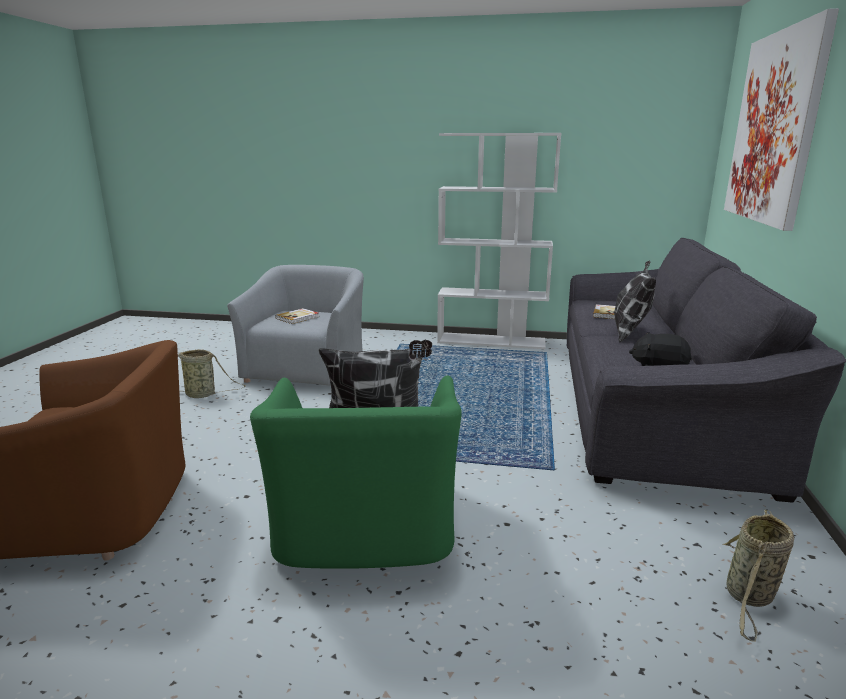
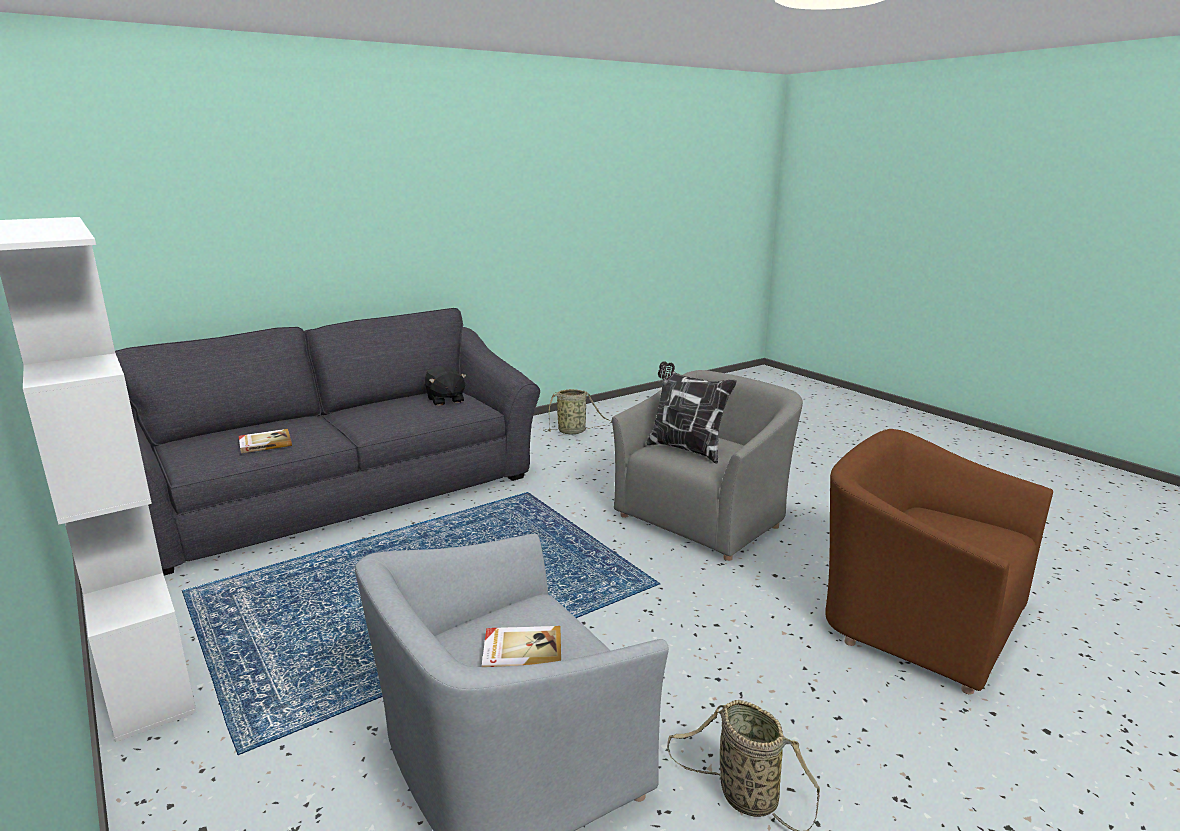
camera: 135 degrees left, 0 degrees up
green armchair [250,375,462,569] -> grey armchair [612,370,803,561]
pillow [614,260,656,342] -> none
picture [724,8,839,231] -> none

